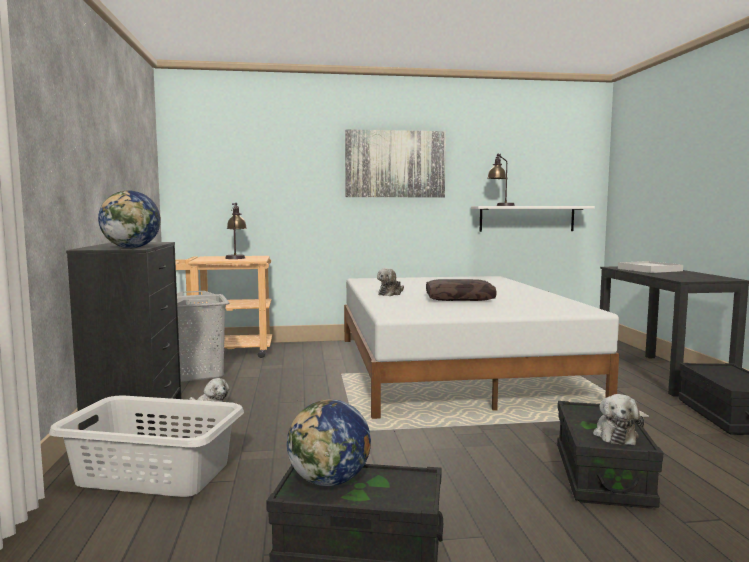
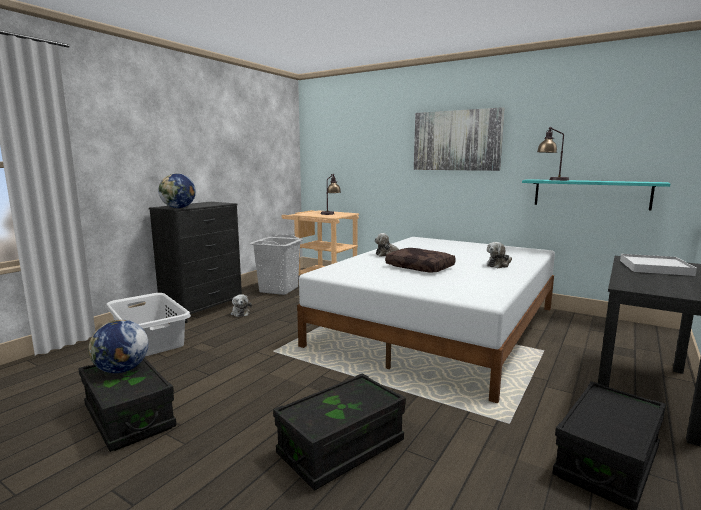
camera: 40 degrees right, 5 degrees up
white shelf [471,206,595,232] -> turquoise shelf [522,179,670,210]
plush toy [593,394,644,445] -> plush toy moved to [487,242,512,268]

